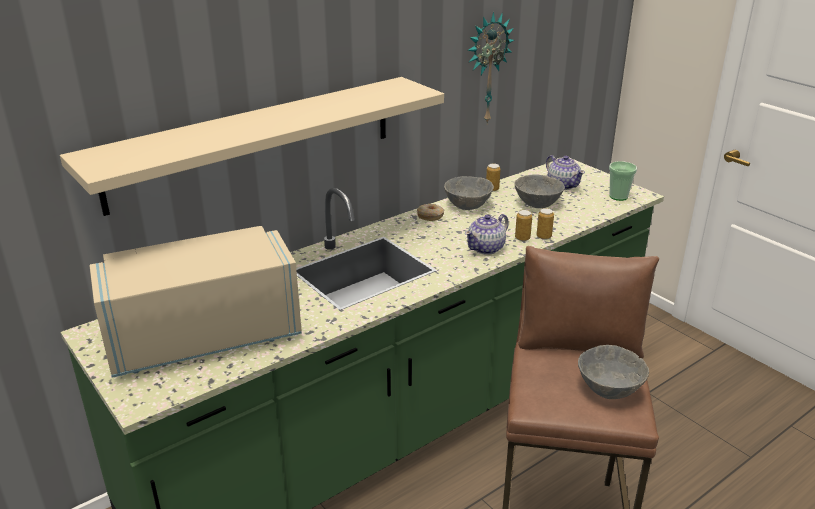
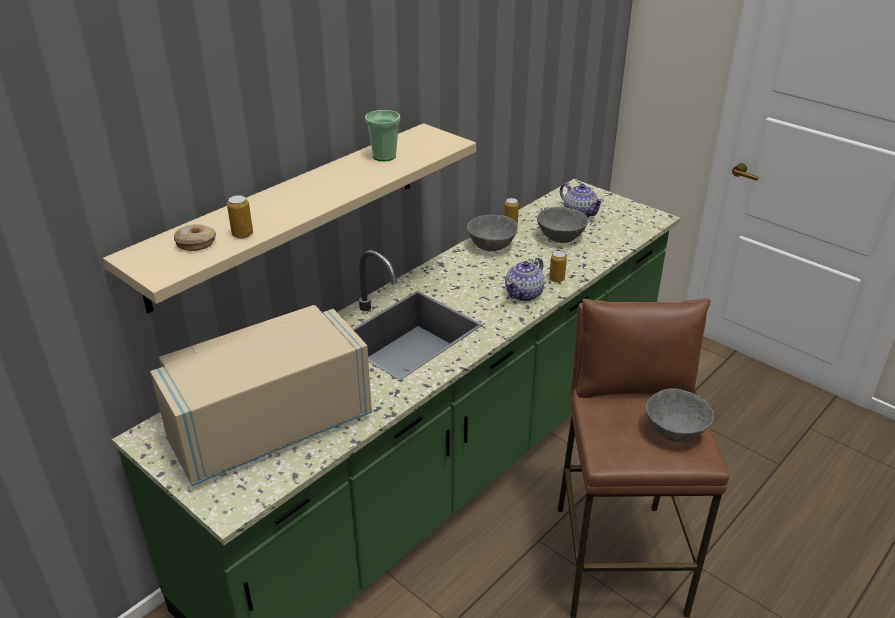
camera: 10 degrees left, 5 degrees up
donut [417,204,444,221] -> donut moved to [174,225,216,251]
wall clock [467,12,514,125] -> none
can [537,208,554,240] -> can moved to [227,195,253,239]
cup [609,161,637,201] -> cup moved to [365,110,400,161]

